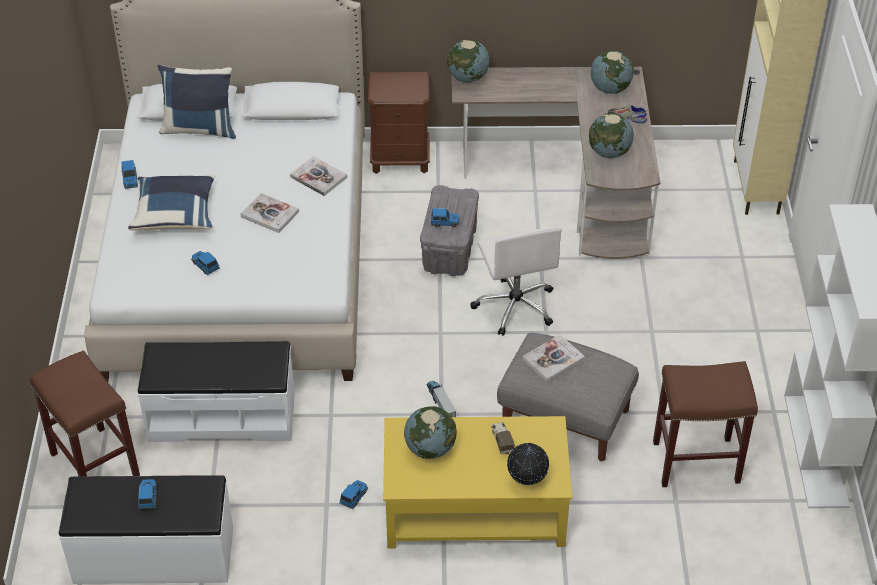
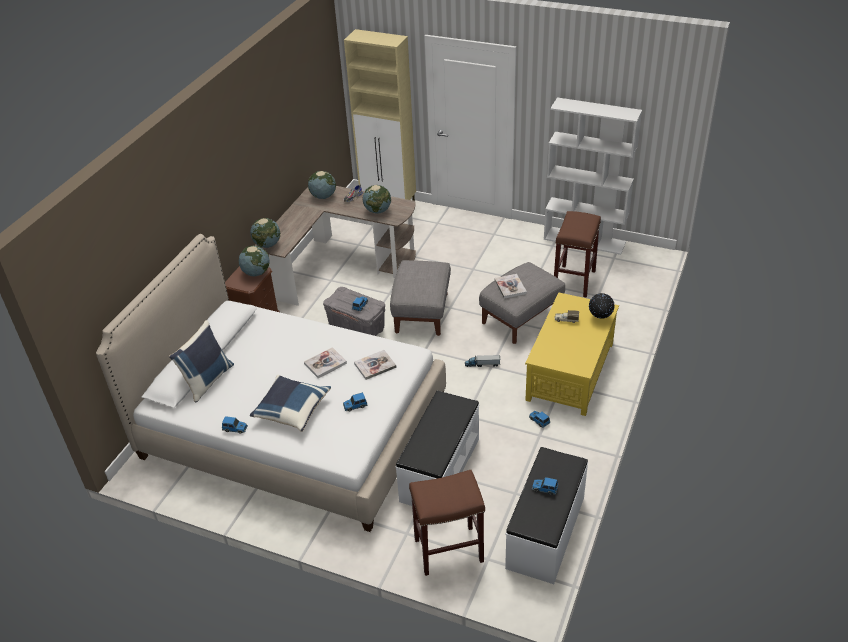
camera: 65 degrees left, 5 degrees down
book [290,156,347,196] -> book moved to [354,350,397,380]
globe [404,406,457,459] -> globe moved to [239,246,270,276]
white office chair [471,227,561,336] -> grey ottoman [390,260,451,336]

